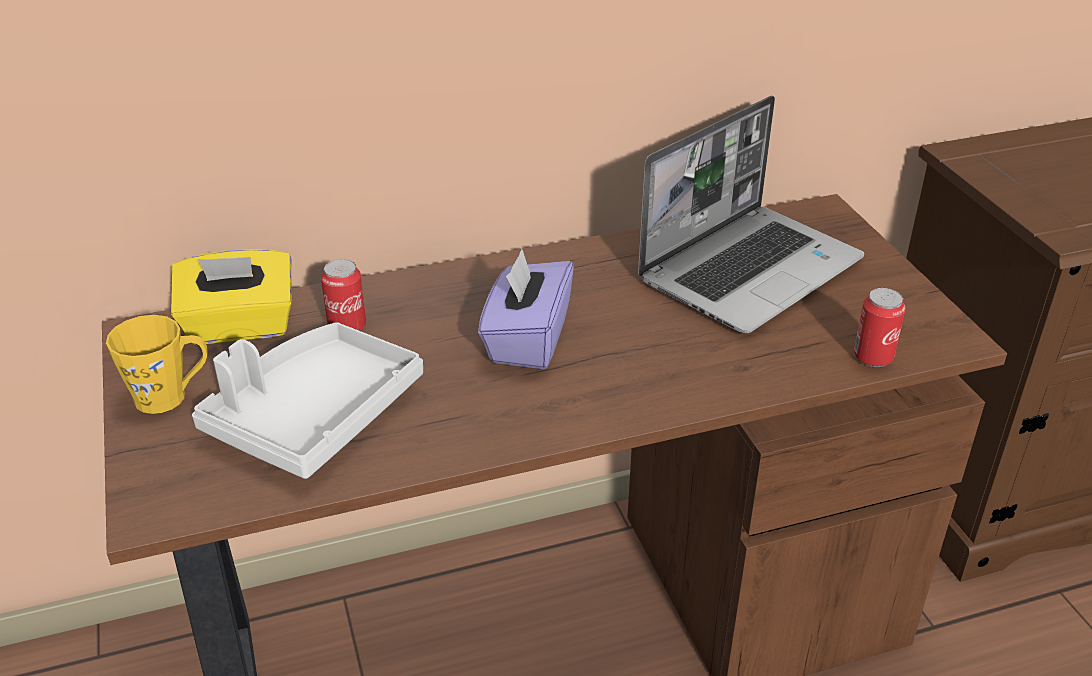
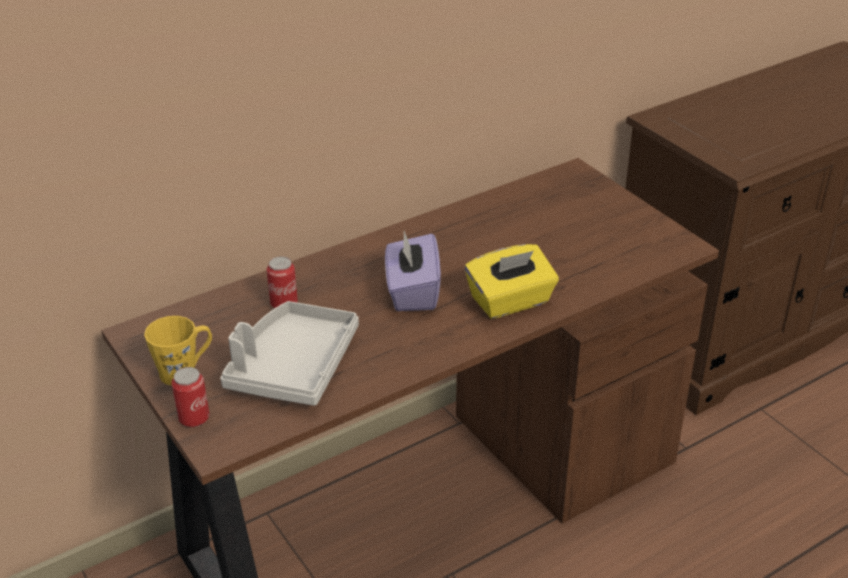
camera: 15 degrees left, 0 degrees up
yellow tissue box [171,249,292,344] -> yellow tissue box moved to [465,244,559,319]
laptop [638,96,864,333] -> none
can [854,288,906,367] -> can moved to [172,367,209,427]

